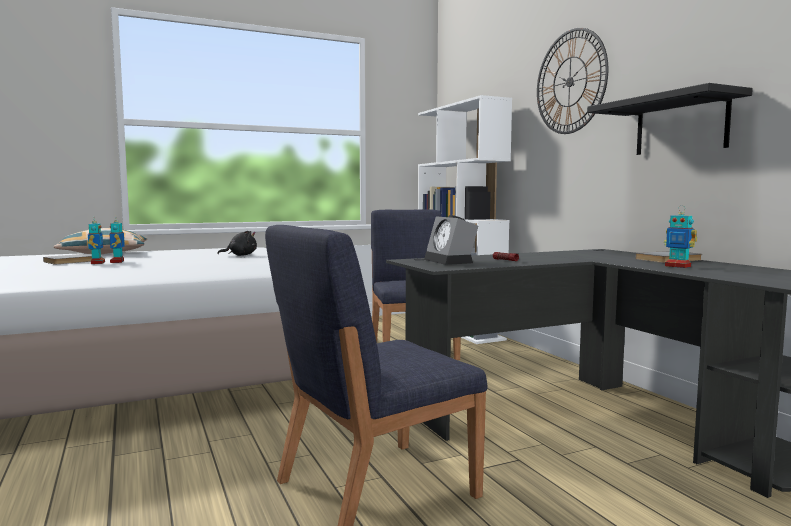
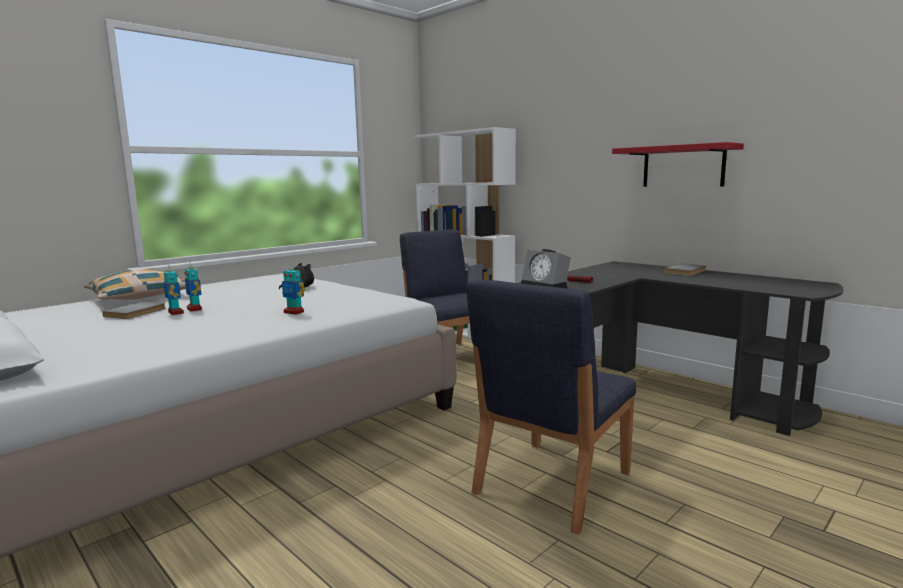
camera: 20 degrees left, 5 degrees up
wall clock [537,27,608,134] -> none
black shelf [587,83,753,155] -> red shelf [612,142,744,187]
toy robot [664,205,697,268] -> toy robot moved to [282,263,305,315]

